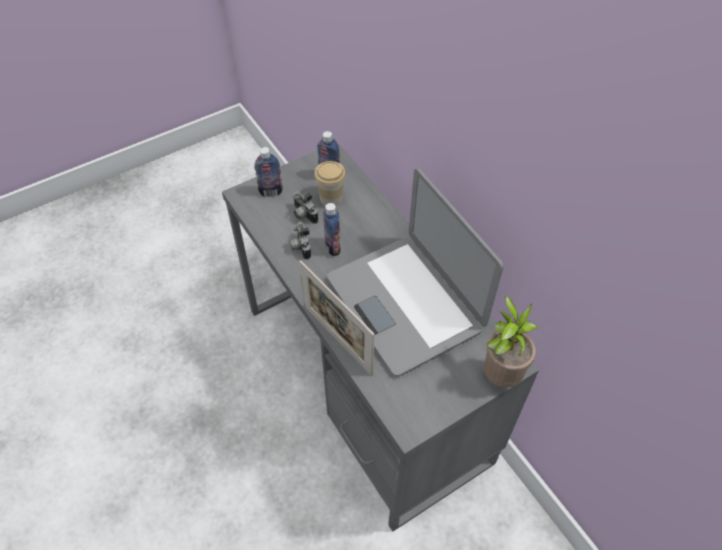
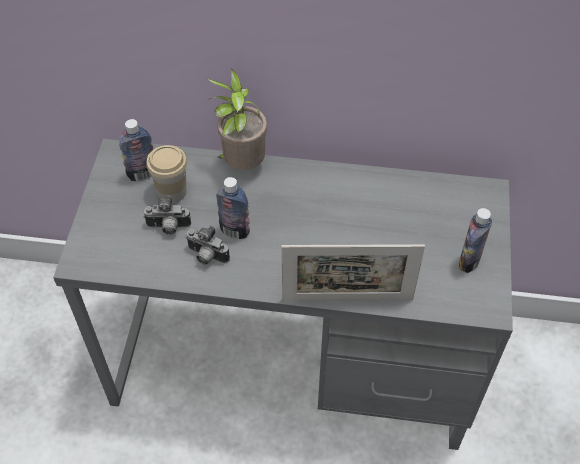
camera: 50 degrees left, 0 degrees up
bottle [254,147,283,197] -> bottle moved to [459,208,492,273]
laptop [327,168,504,376] -> none
potted plant [484,295,537,388] -> potted plant moved to [207,69,267,170]

